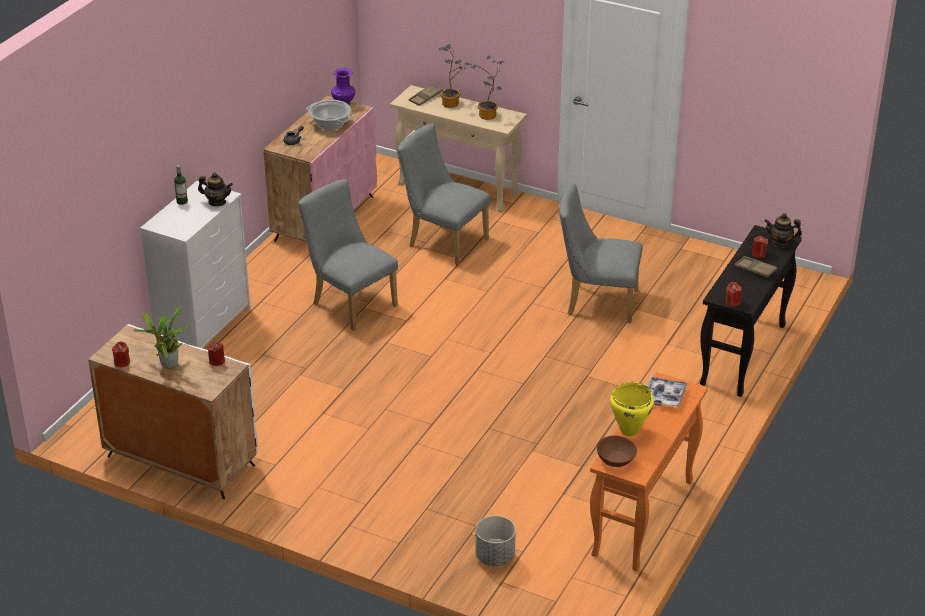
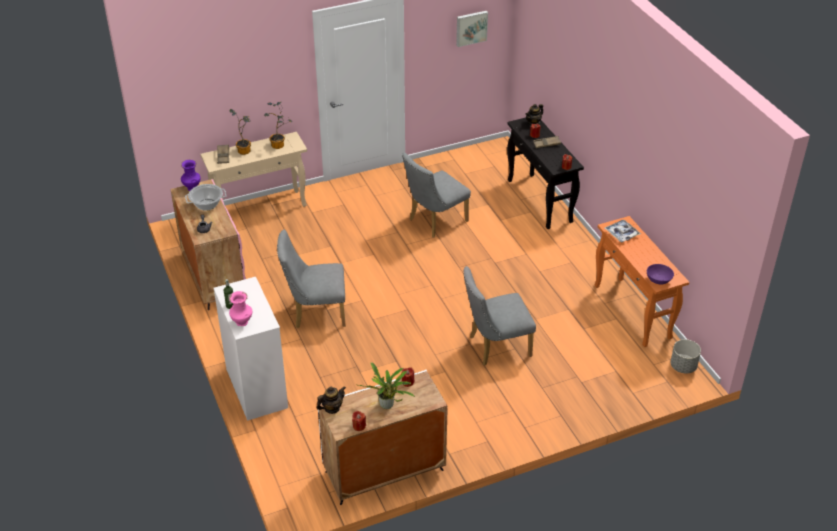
camera: 50 degrees left, 5 degrees up
teapot [198,172,233,206] -> teapot moved to [317,386,346,414]
grey chair [397,123,491,266] -> grey chair moved to [464,266,536,366]
grey planter [475,516,516,566] -> grey planter moved to [671,339,701,373]
brown bowl [597,435,637,467] -> purple bowl [647,264,674,284]
yellow cooking pot [610,382,654,436] -> none
none -> pink vase [229,291,252,326]
none -> picture [456,11,488,47]

